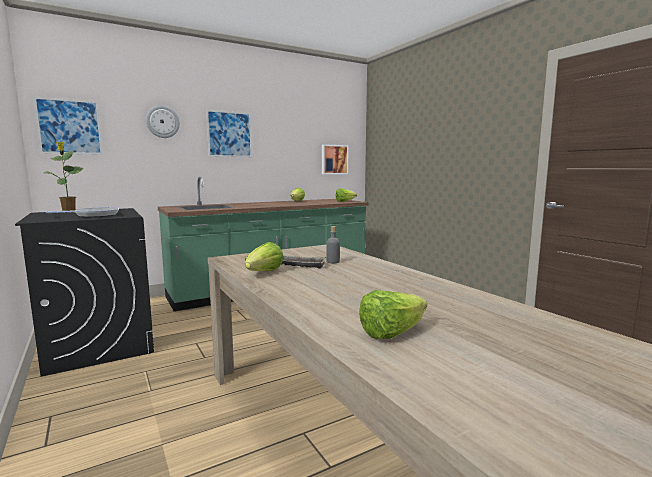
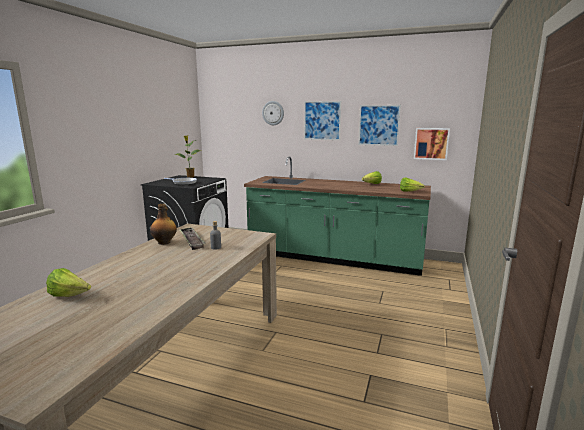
camera: 50 degrees right, 5 degrees up
picture [34,97,103,155] -> picture moved to [358,105,401,146]
lettuce [245,242,284,271] -> bottle [150,204,177,245]

